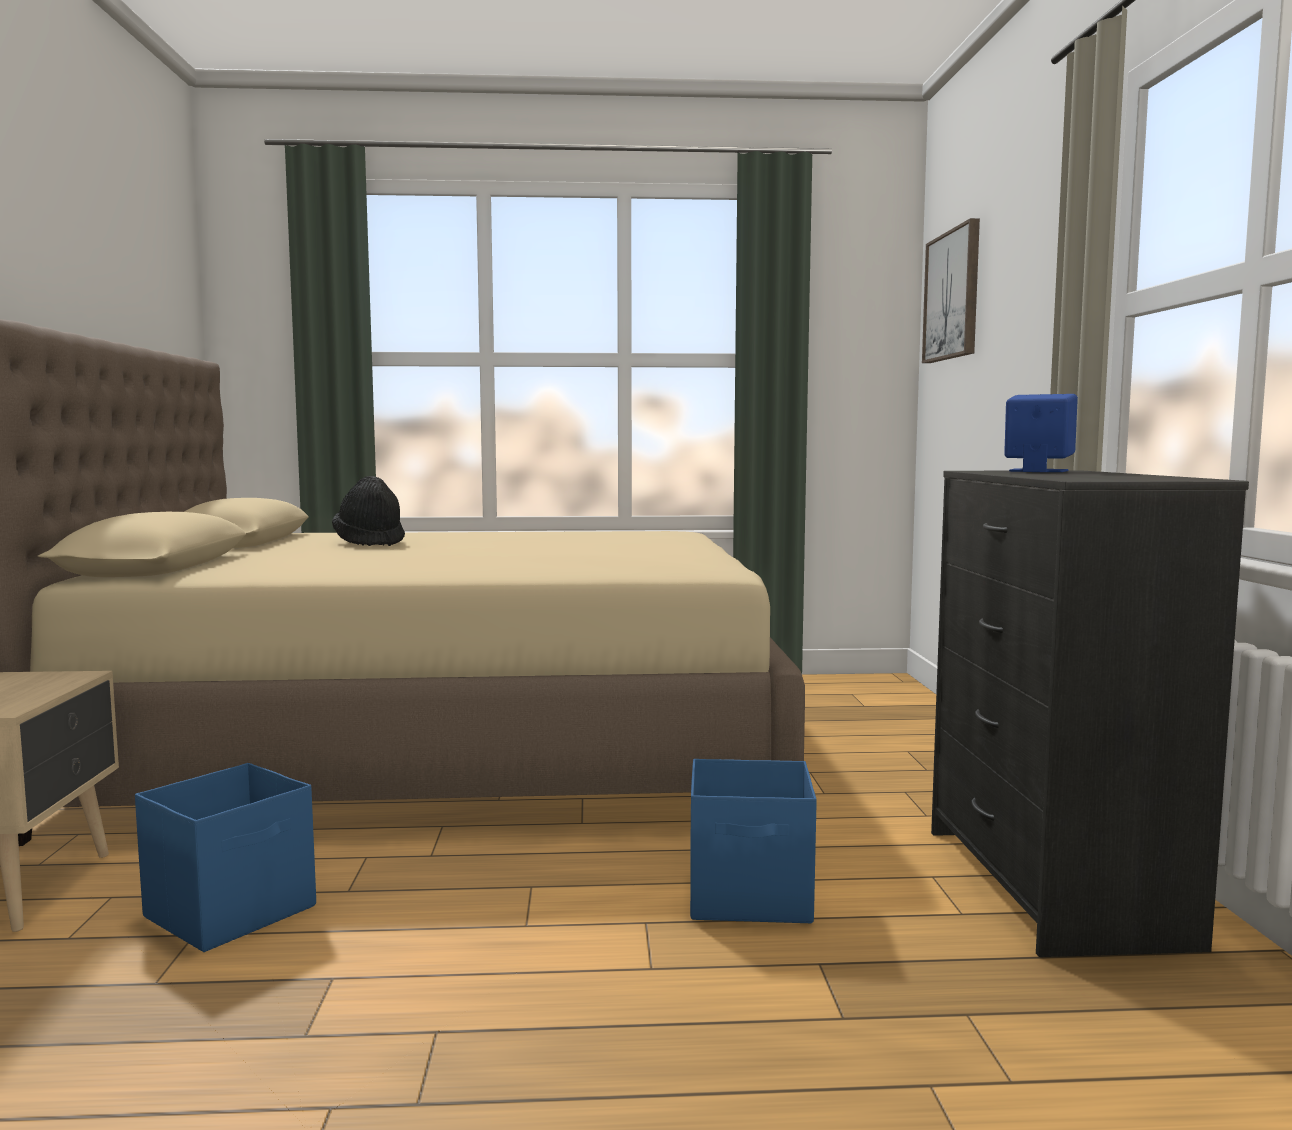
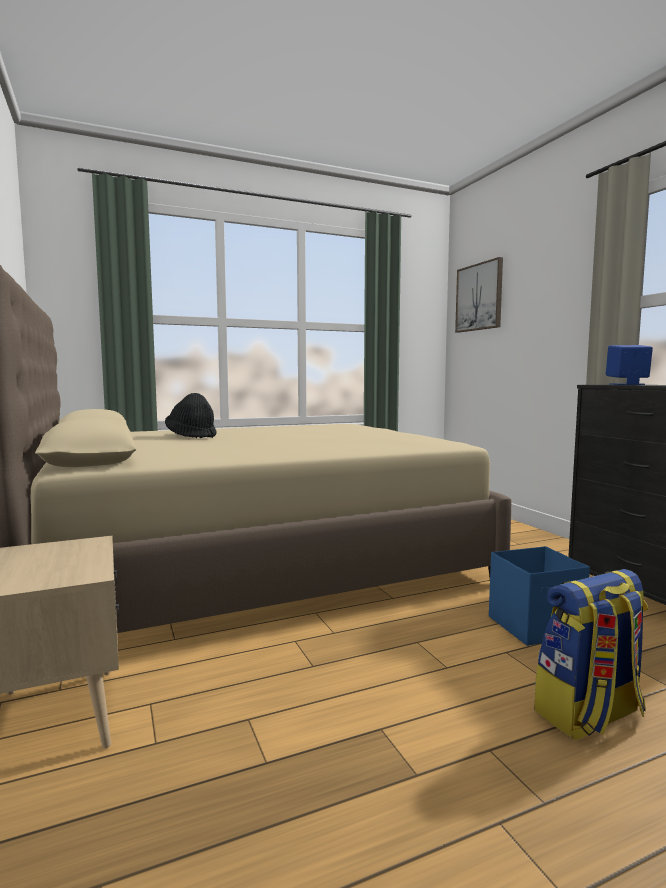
camera: 20 degrees left, 0 degrees up
blue storage box [135,763,316,952] -> none
none -> backpack [534,569,648,740]

